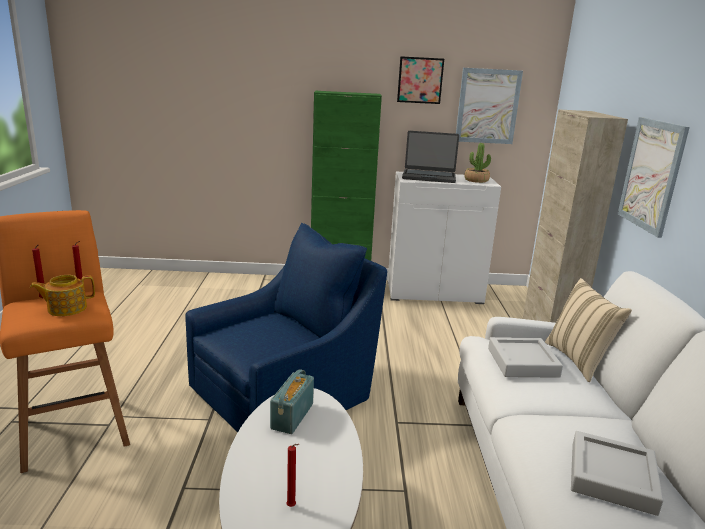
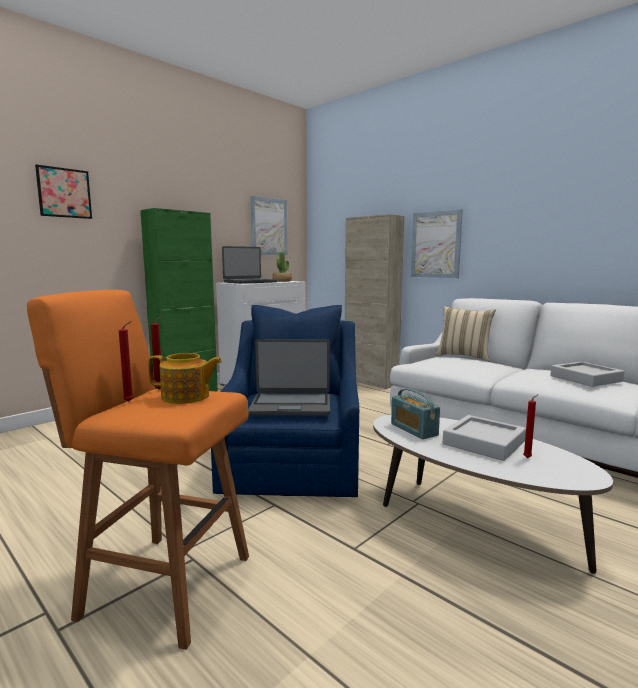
camera: 45 degrees left, 10 degrees down
teapot [30,275,95,316] -> teapot turned 105 degrees counterclockwise [148,353,222,404]
picture [397,56,444,104] -> picture moved to [35,164,92,219]
grey tray [488,337,563,378] -> grey tray moved to [443,415,526,461]
none -> laptop [248,339,330,416]

